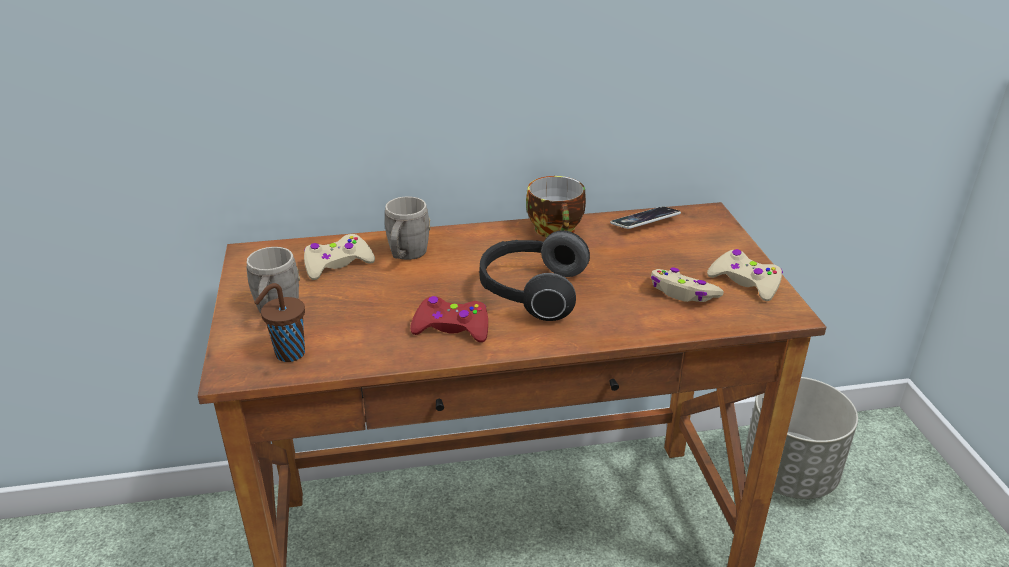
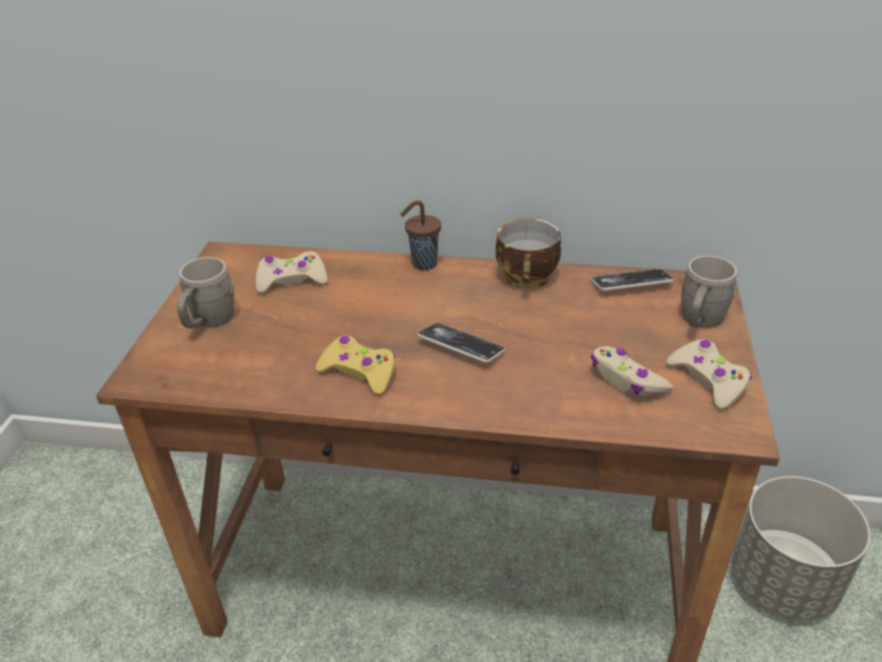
camera: 20 degrees right, 5 degrees up
brown cup [254,283,305,362] -> brown cup moved to [400,200,441,271]
grey mug [385,196,431,260] -> grey mug moved to [681,256,737,328]
red game controller [410,296,488,342] -> yellow game controller [316,335,396,395]
headphones [479,230,590,321] -> phone [417,323,505,363]

